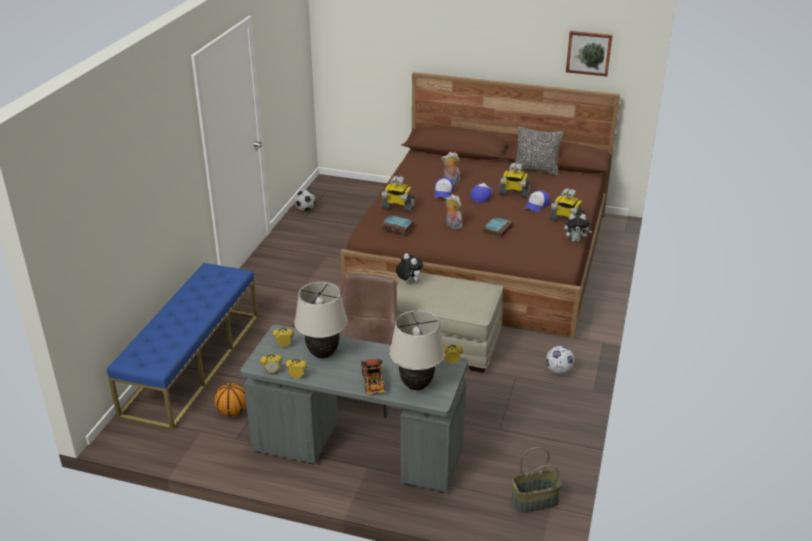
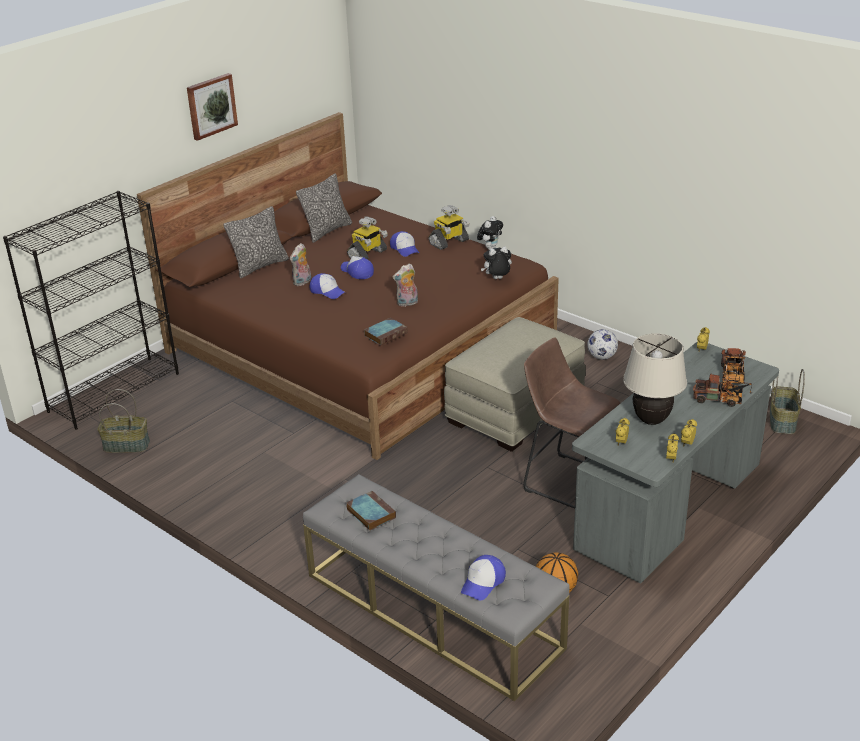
camera: 65 degrees left, 0 degrees up
blue bench [107,263,258,430] -> grey bench [303,474,569,701]
football [294,190,315,211] -> basket [97,389,150,453]
toy robot [381,176,415,213] -> none
beige table lamp [389,310,445,390] -> toy truck [721,348,746,384]
plush toy [396,253,423,284] -> plush toy moved to [481,246,512,279]
book [483,217,513,238] -> book moved to [346,491,396,531]
picture [566,31,613,76] -> picture moved to [187,73,238,141]
none -> black bookcase [3,191,179,430]
none -> pillow [223,206,289,279]
none -> cap [461,555,506,600]

